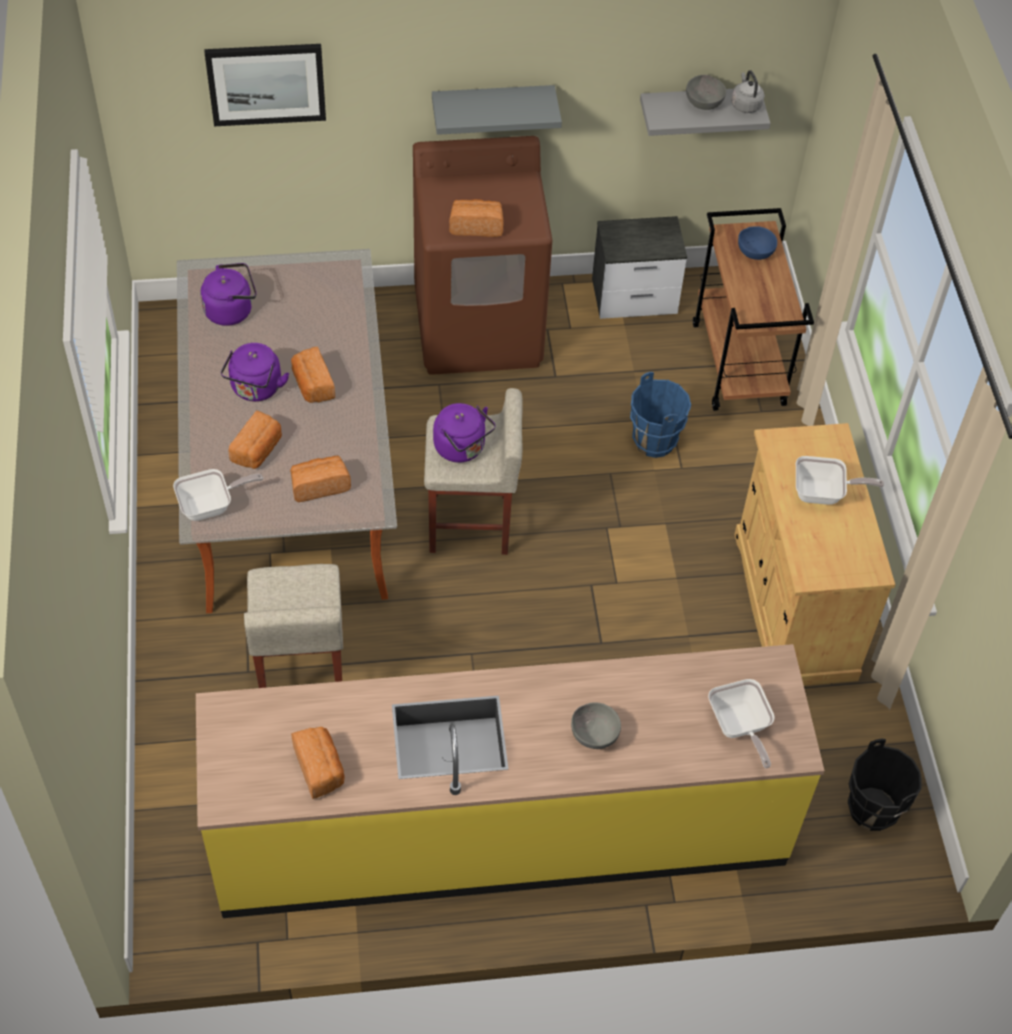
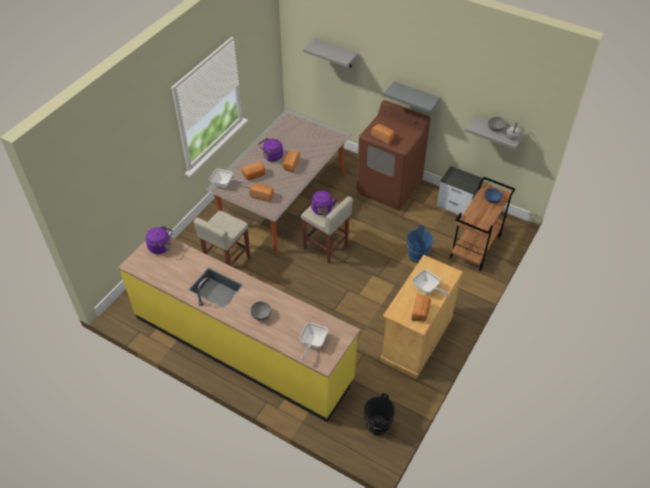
camera: 40 degrees right, 5 degrees down
purple kettle [200,263,256,326] -> purple kettle moved to [145,226,173,254]
picture [204,44,326,126] -> grey shelf [303,38,358,68]
bread [291,727,345,799] -> bread moved to [411,294,431,322]

